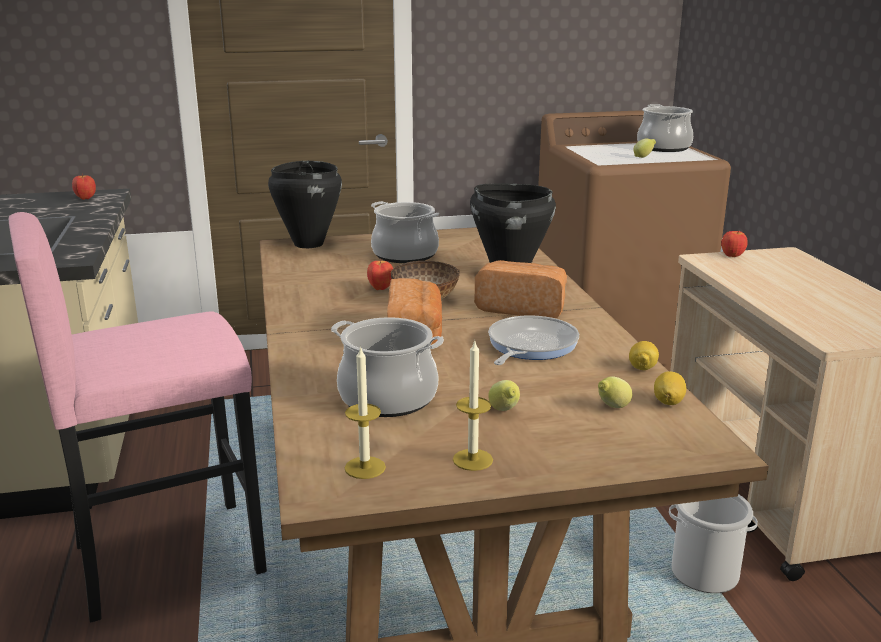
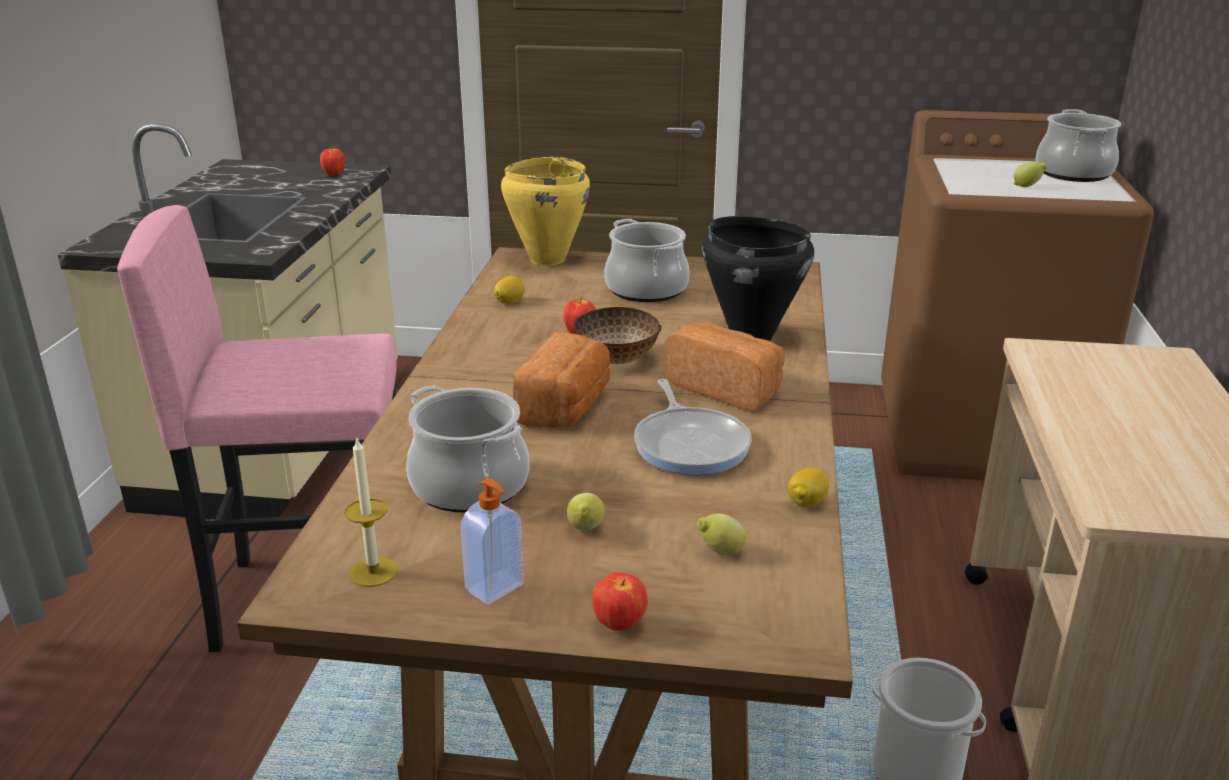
camera: 20 degrees right, 5 degrees up
black cooking pot [268,160,342,248] -> yellow cooking pot [501,157,590,266]
candle [453,339,493,471] -> soap dispenser [460,478,524,605]
frying pan [488,315,579,365] -> frying pan turned 120 degrees clockwise [634,379,752,475]
lemon [654,371,686,405] -> lemon moved to [494,276,525,304]
apple [721,231,748,257] -> apple moved to [592,572,648,631]

